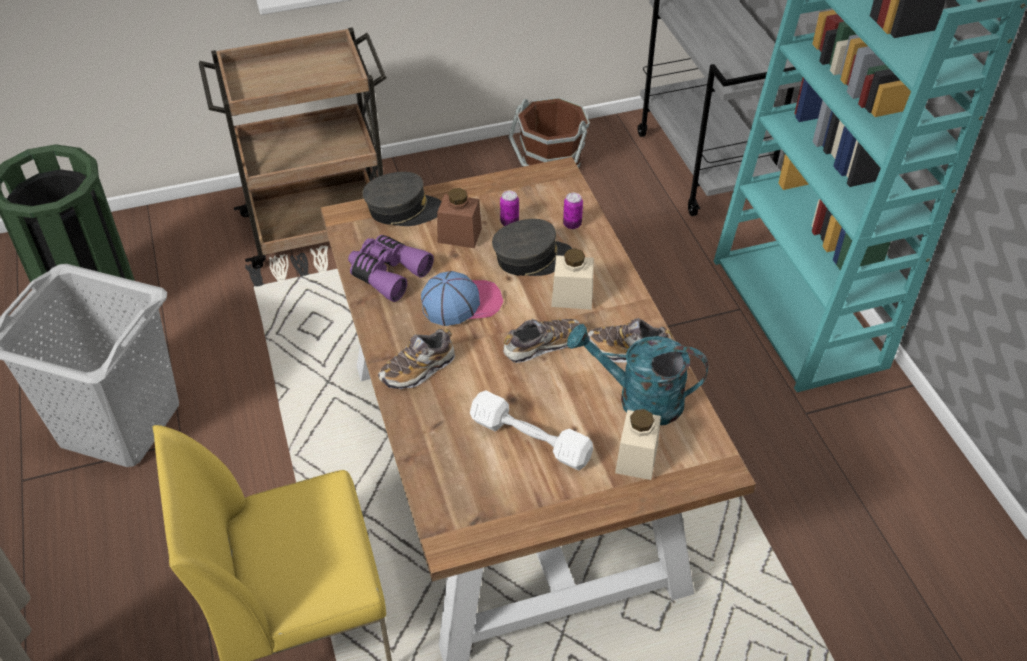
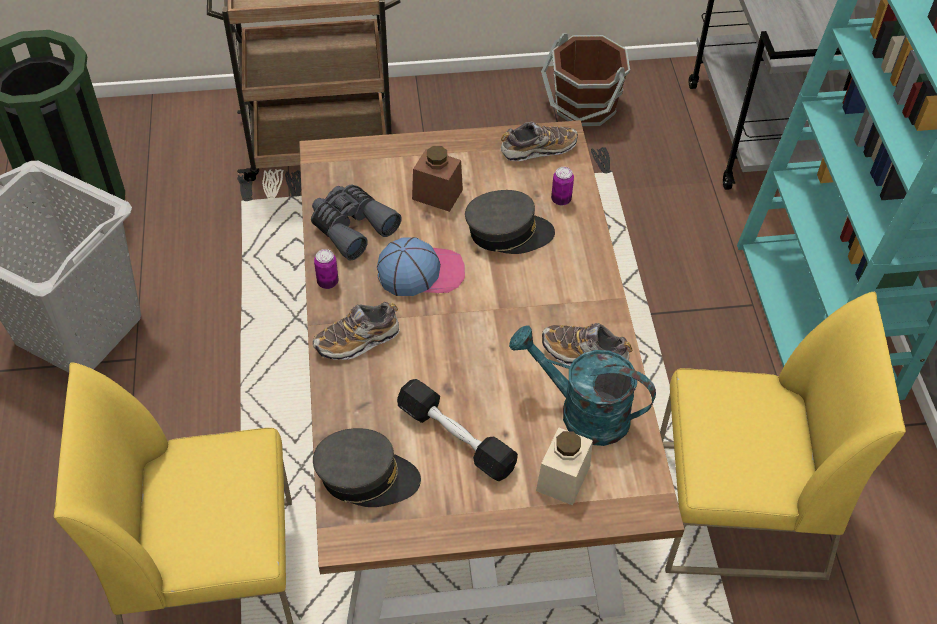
camera: 10 degrees right, 5 degrees up
purple binoculars [348,235,434,302] -> grey binoculars [311,184,402,261]
grey cap [362,172,442,226] -> grey cap moved to [313,428,421,507]
white dumbbell [470,391,593,471] -> black dumbbell [397,379,518,481]
can [500,191,519,226] -> can moved to [314,249,339,289]
shoe [503,319,580,363] -> shoe moved to [501,121,578,161]
beige jar [551,248,594,310] -> none
none -> yellow chair [660,292,906,580]

